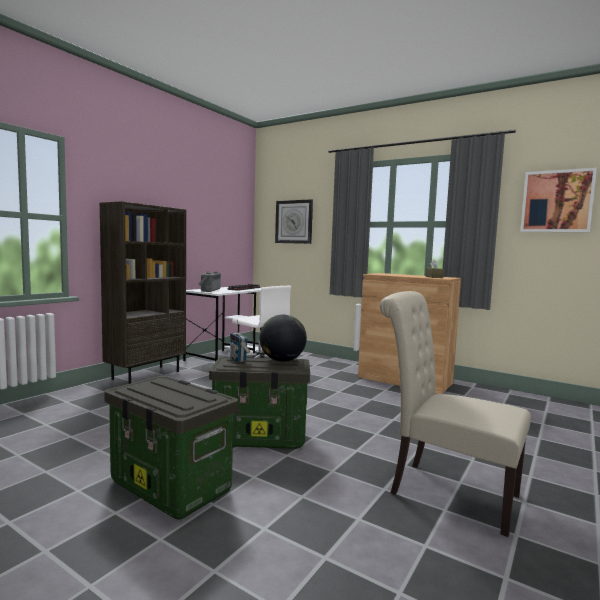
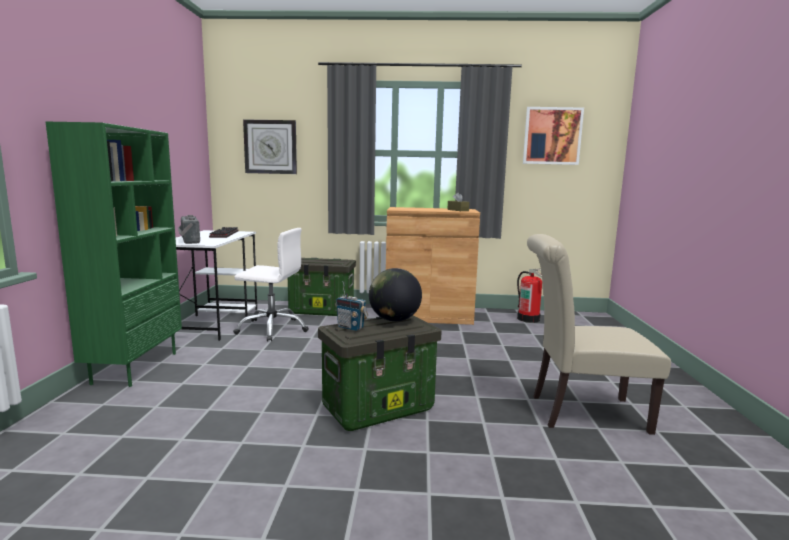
camera: 30 degrees left, 5 degrees up
brown bookcase [100,201,186,384] -> green bookcase [46,122,182,387]
storage box [104,376,238,520] -> storage box moved to [288,258,356,316]
none -> fire extinguisher [517,269,542,323]

